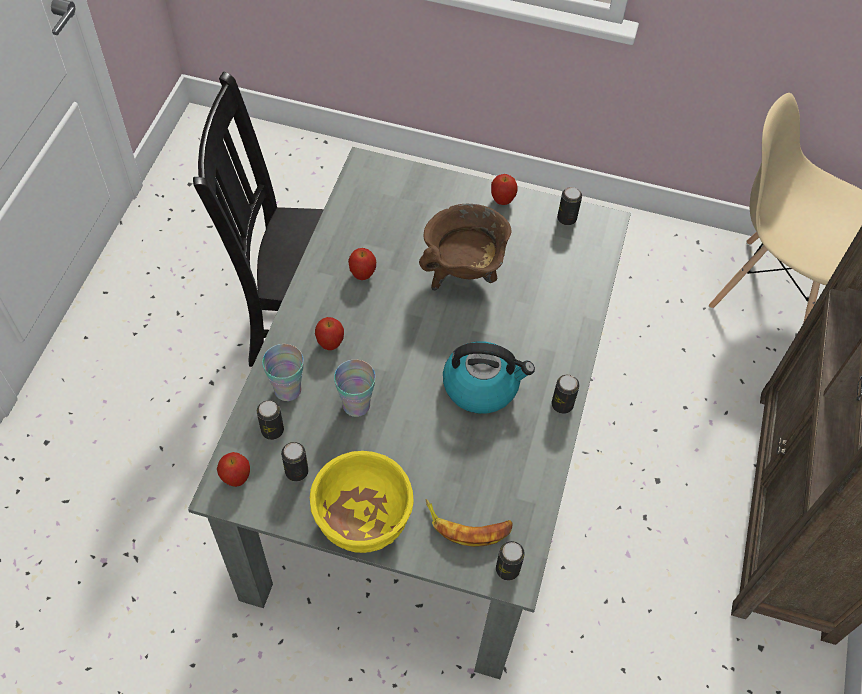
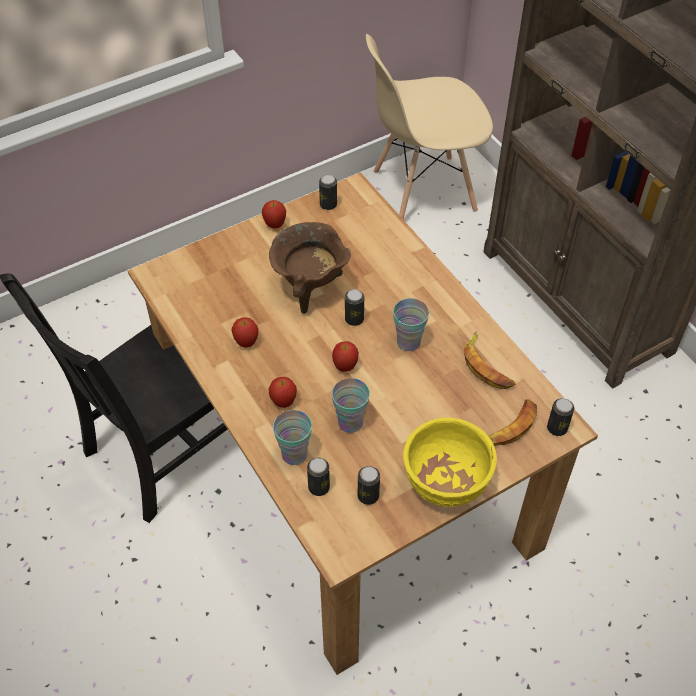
camera: 45 degrees left, 5 degrees down
grey dining table [188,147,631,679] -> brown dining table [128,172,598,675]
apple [217,452,250,487] -> apple moved to [332,341,359,372]
kettle [443,341,535,414] -> cup [393,298,429,351]
can [552,375,580,414] -> can moved to [345,289,364,326]
none -> banana [464,331,515,389]

